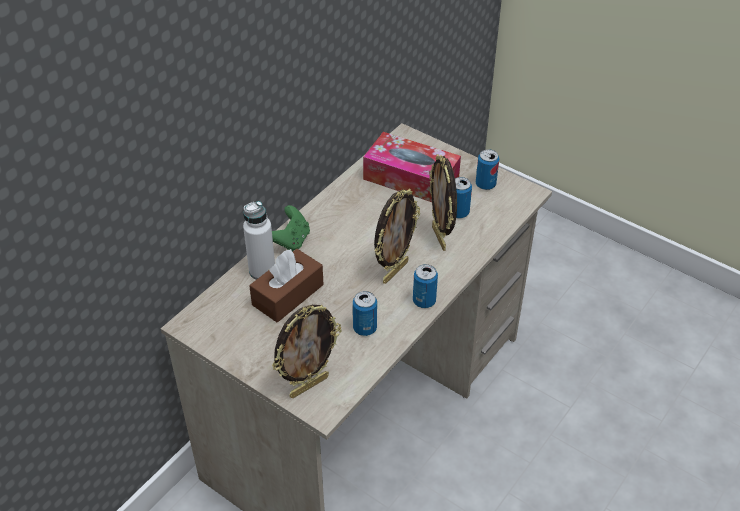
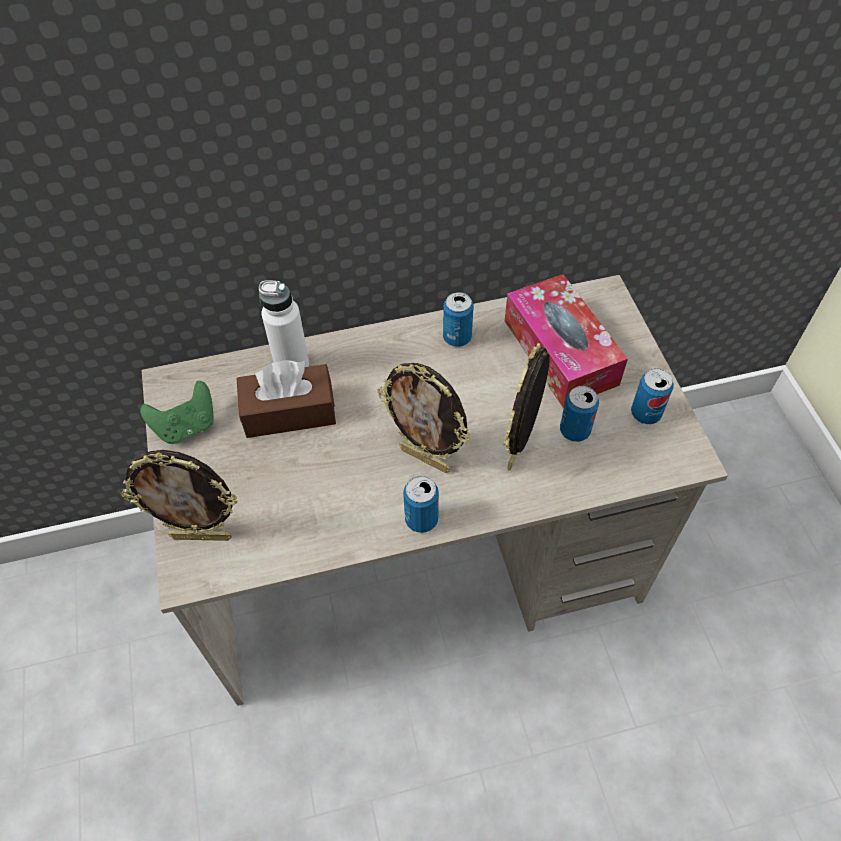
camera: 40 degrees right, 10 degrees up
green game controller [272,205,310,252] -> green game controller moved to [140,381,214,444]
can [353,291,377,336] -> can moved to [443,292,474,347]
picture frame [374,189,420,284] -> picture frame turned 45 degrees clockwise [377,363,471,473]

